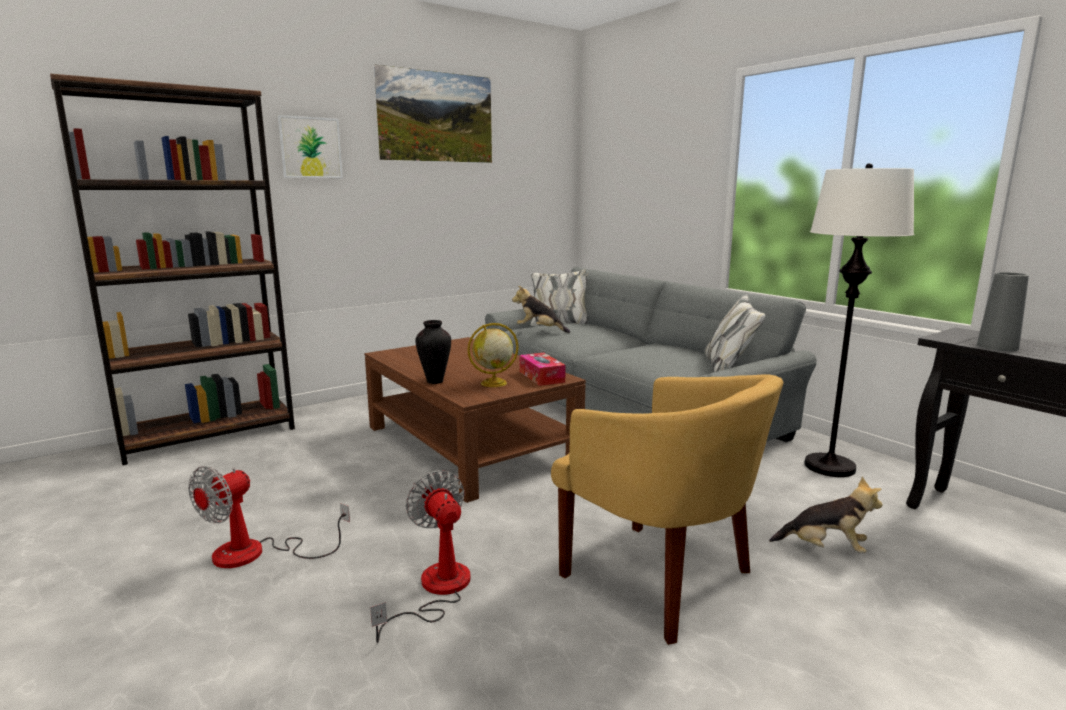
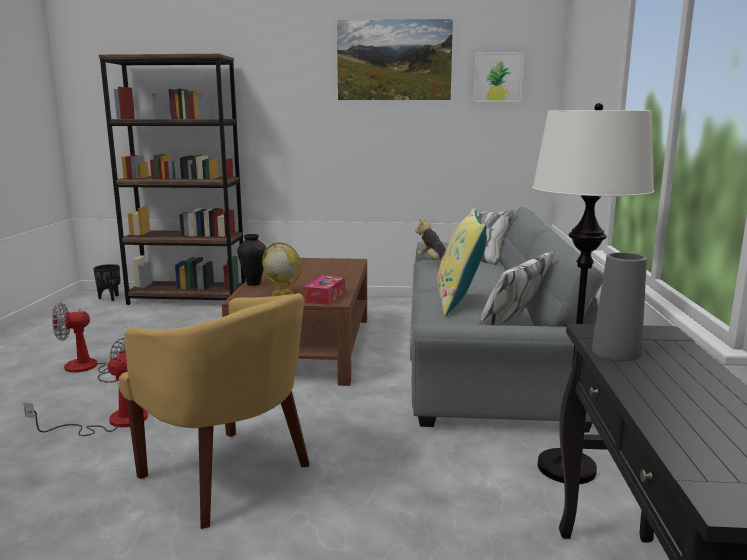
camera: 40 degrees right, 0 degrees up
picture [278,115,343,178] -> picture moved to [473,52,524,102]
yellow armchair [551,374,783,645] -> yellow armchair turned 45 degrees counterclockwise [119,293,309,529]
plush toy [769,477,882,553] -> none
none -> black planter [93,264,121,301]
none -> yellow pillow [437,210,487,316]

